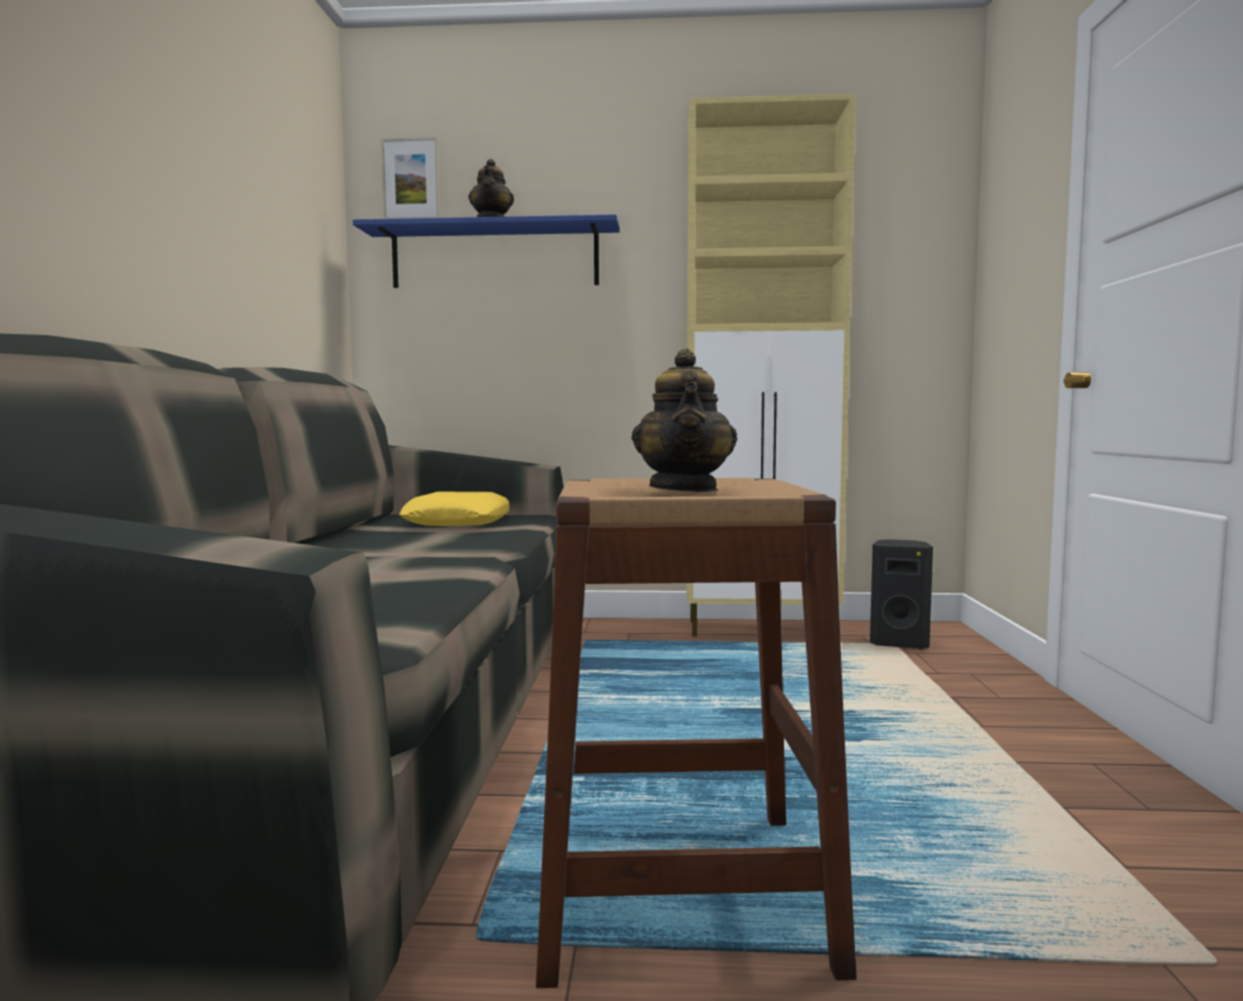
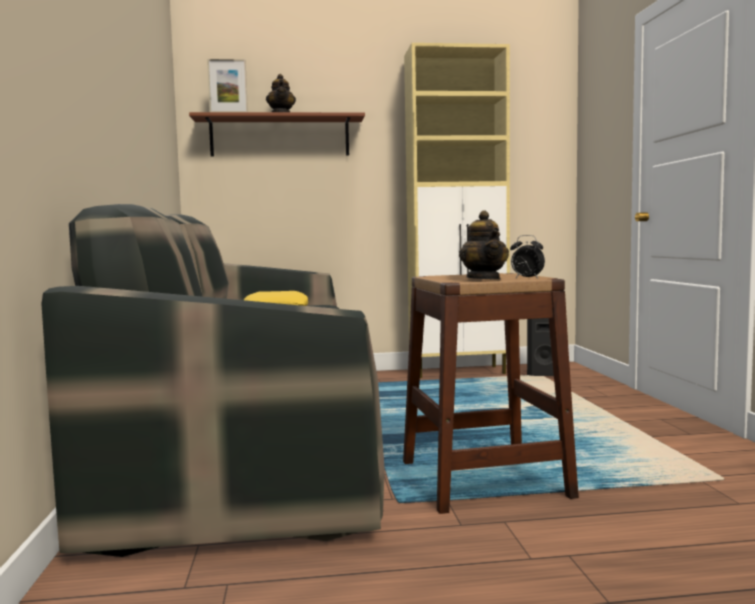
camera: 10 degrees left, 0 degrees up
blue shelf [353,214,620,288] -> brown shelf [189,112,365,157]
none -> alarm clock [510,235,545,278]

